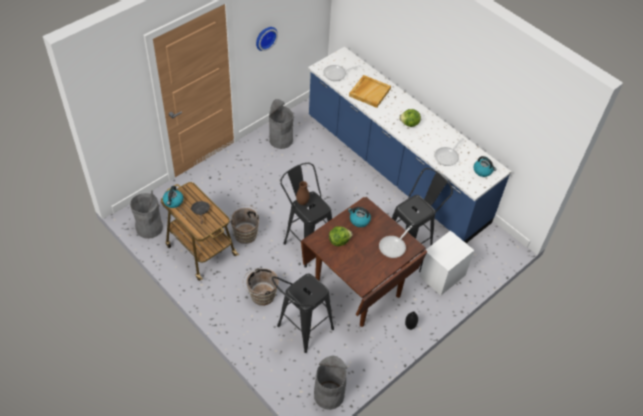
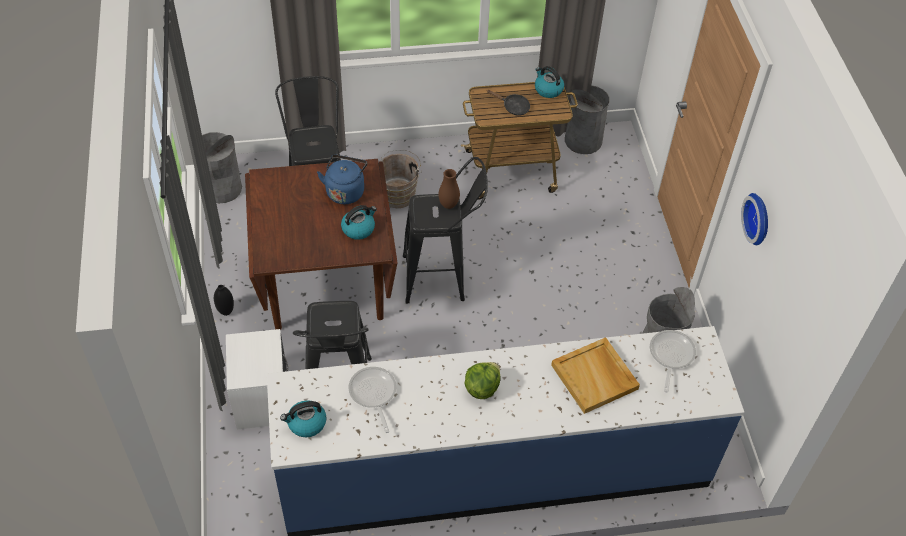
camera: 125 degrees right, 0 degrees up
brown bucket [230,205,260,244] -> none
lettuce [329,226,353,246] -> blue kettle [317,155,367,204]
frying pan [379,225,412,258] -> none

